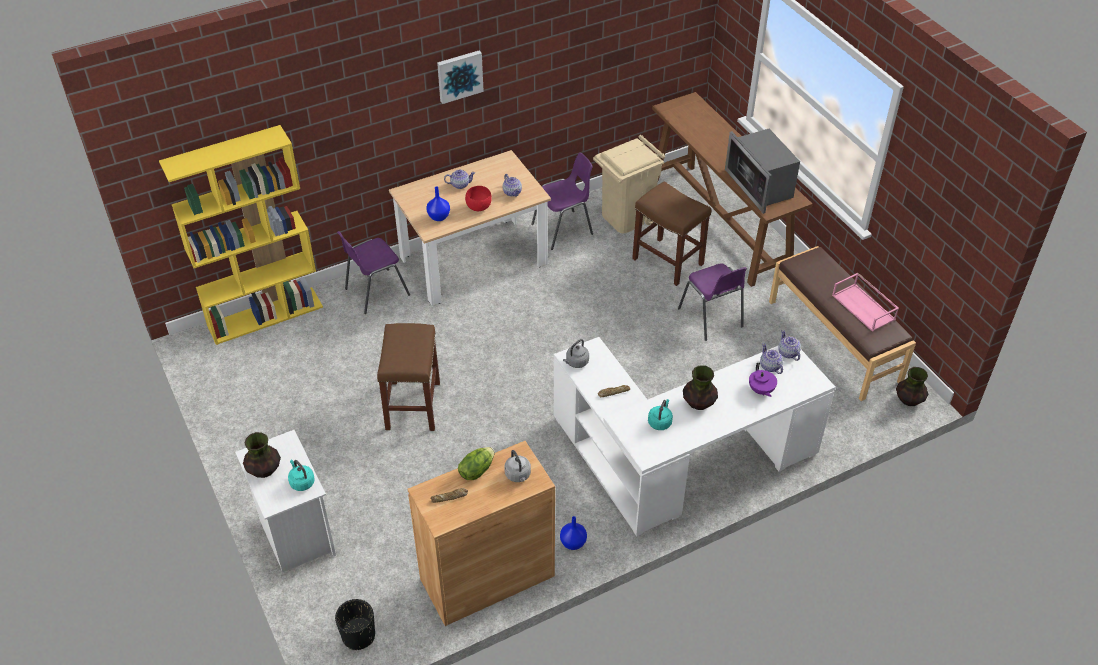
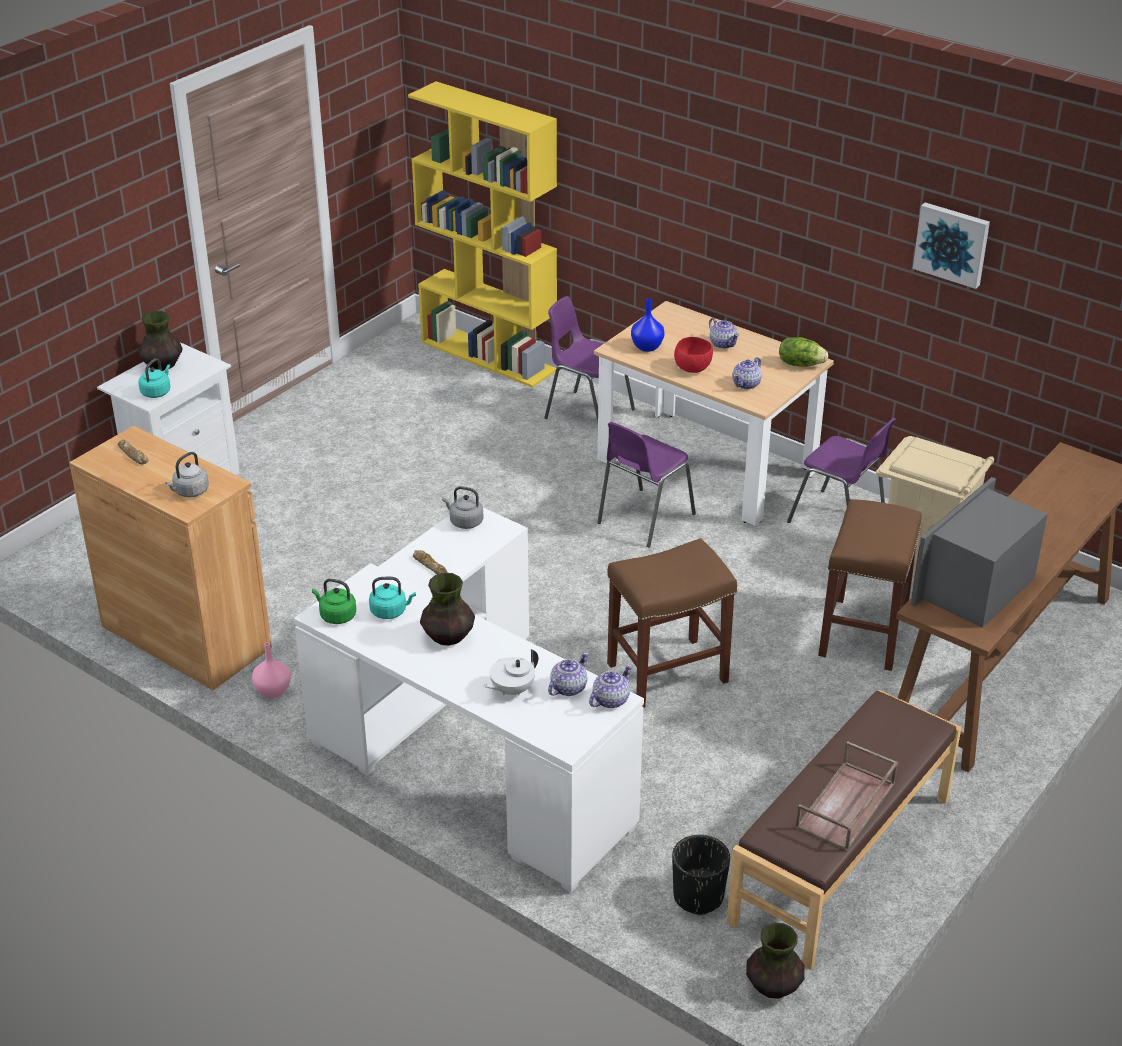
camera: 65 degrees right, 10 degrees down
black planter [335,599,375,650] -> black planter moved to [672,835,730,915]
brown stool [377,323,440,431] -> brown stool moved to [607,538,737,708]
picture [437,51,484,104] -> picture moved to [913,202,990,289]
lettuce [458,447,495,480] -> lettuce moved to [779,337,828,367]
blue vase [560,516,587,550] -> pink vase [252,642,291,698]
purple chair [678,263,747,341] -> purple chair moved to [597,422,696,548]
purple teapot [749,363,777,397] -> white teapot [483,649,538,695]
pink tray [832,273,899,332] -> brown tray [796,741,898,851]
none -> green kettle [312,578,356,624]

